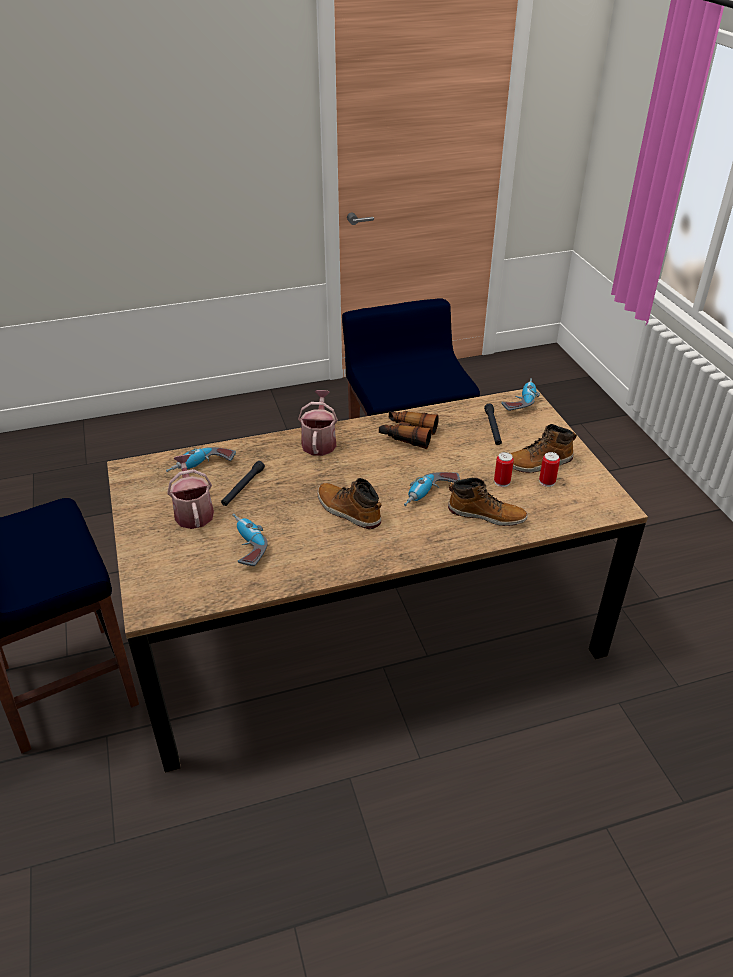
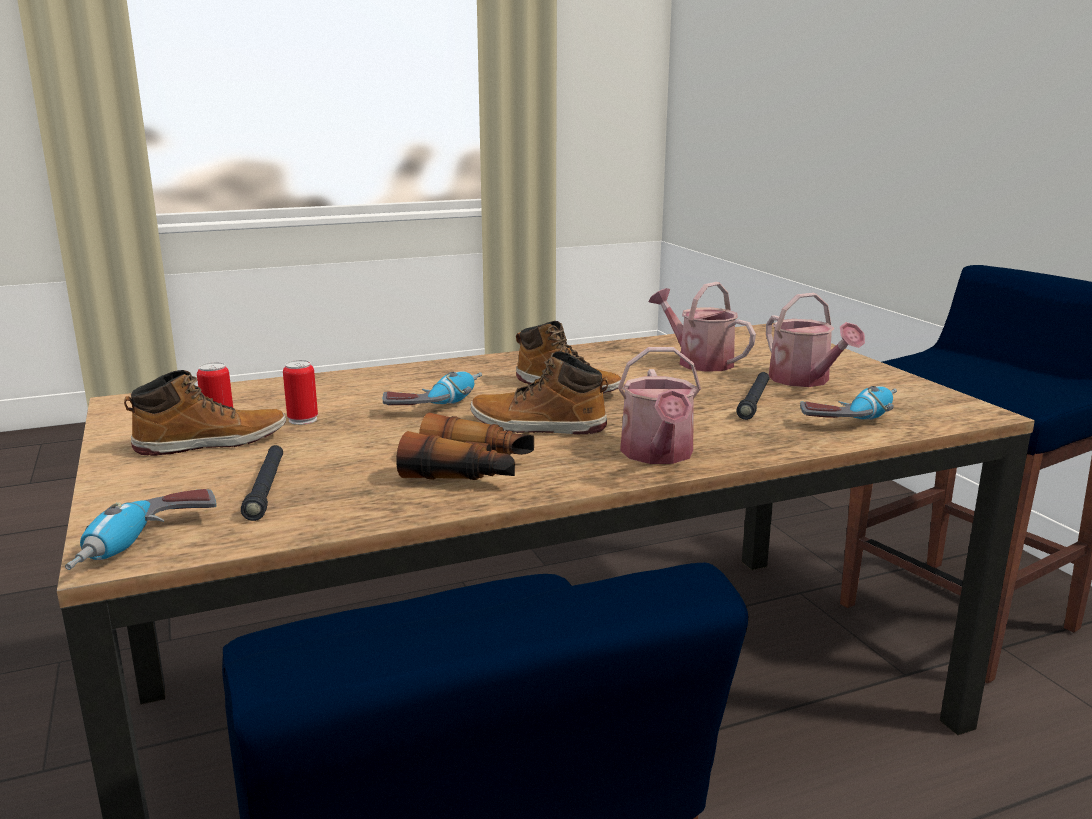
camera: 175 degrees right, 20 degrees down
power drill [232,513,268,566] -> watering can [649,282,756,372]
boot [448,478,528,526] -> boot moved to [470,351,609,435]

